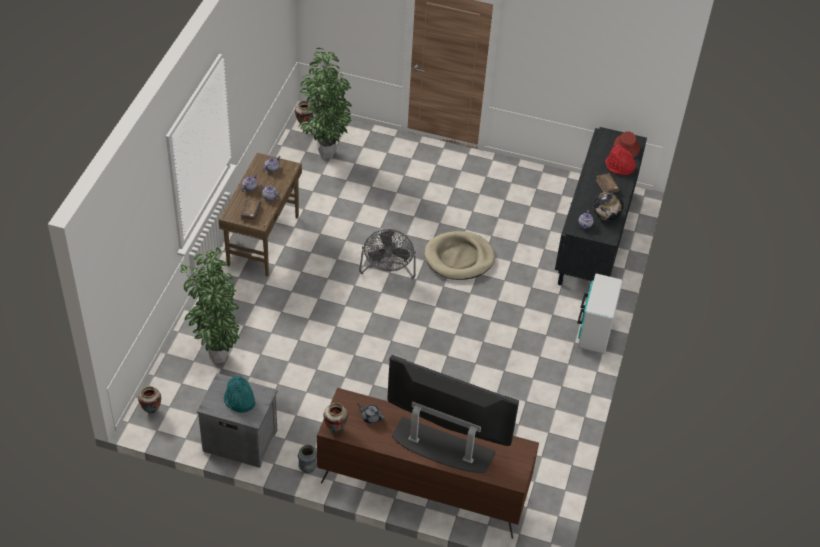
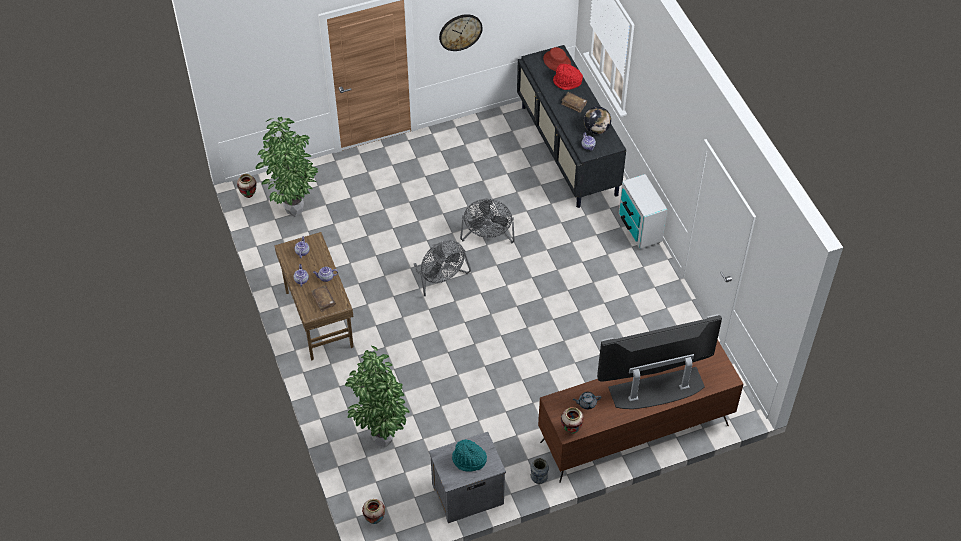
camera: 35 degrees left, 5 degrees up
beige dog bed [424,231,495,280] -> grey fan [460,198,515,244]
none -> wall clock [439,14,483,51]

